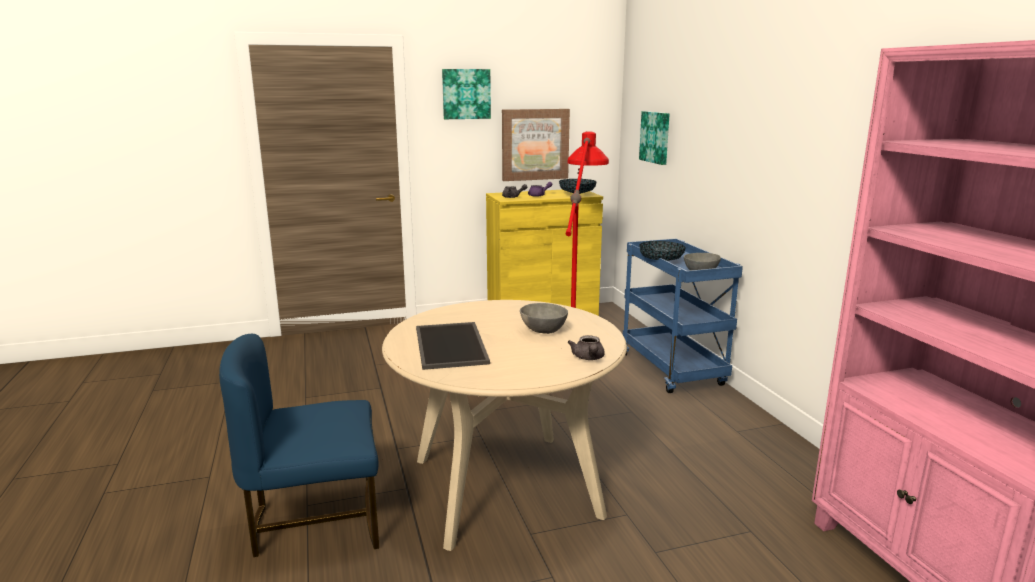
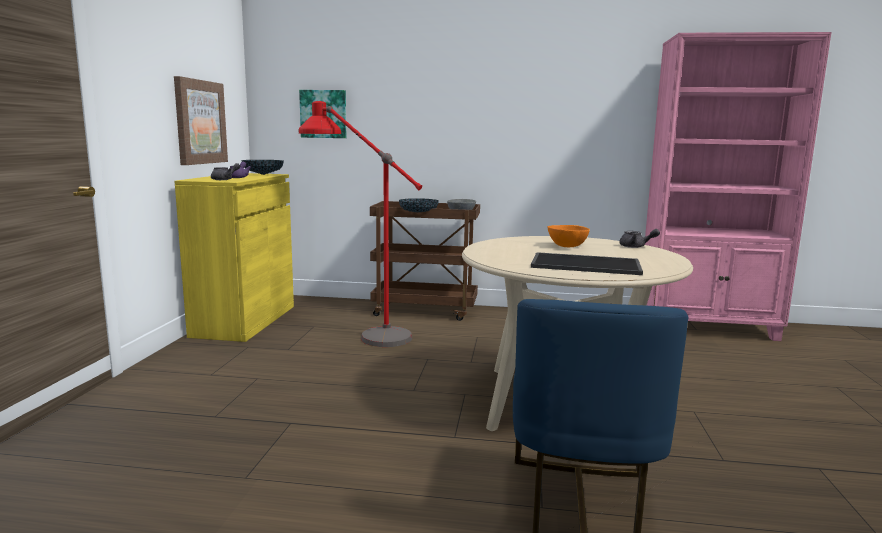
camera: 65 degrees left, 5 degrees down
picture [442,69,491,119] -> none
grey bowl [520,303,568,334] -> orange bowl [547,225,590,247]
blue cart [623,238,743,393] -> brown cart [370,201,480,321]

